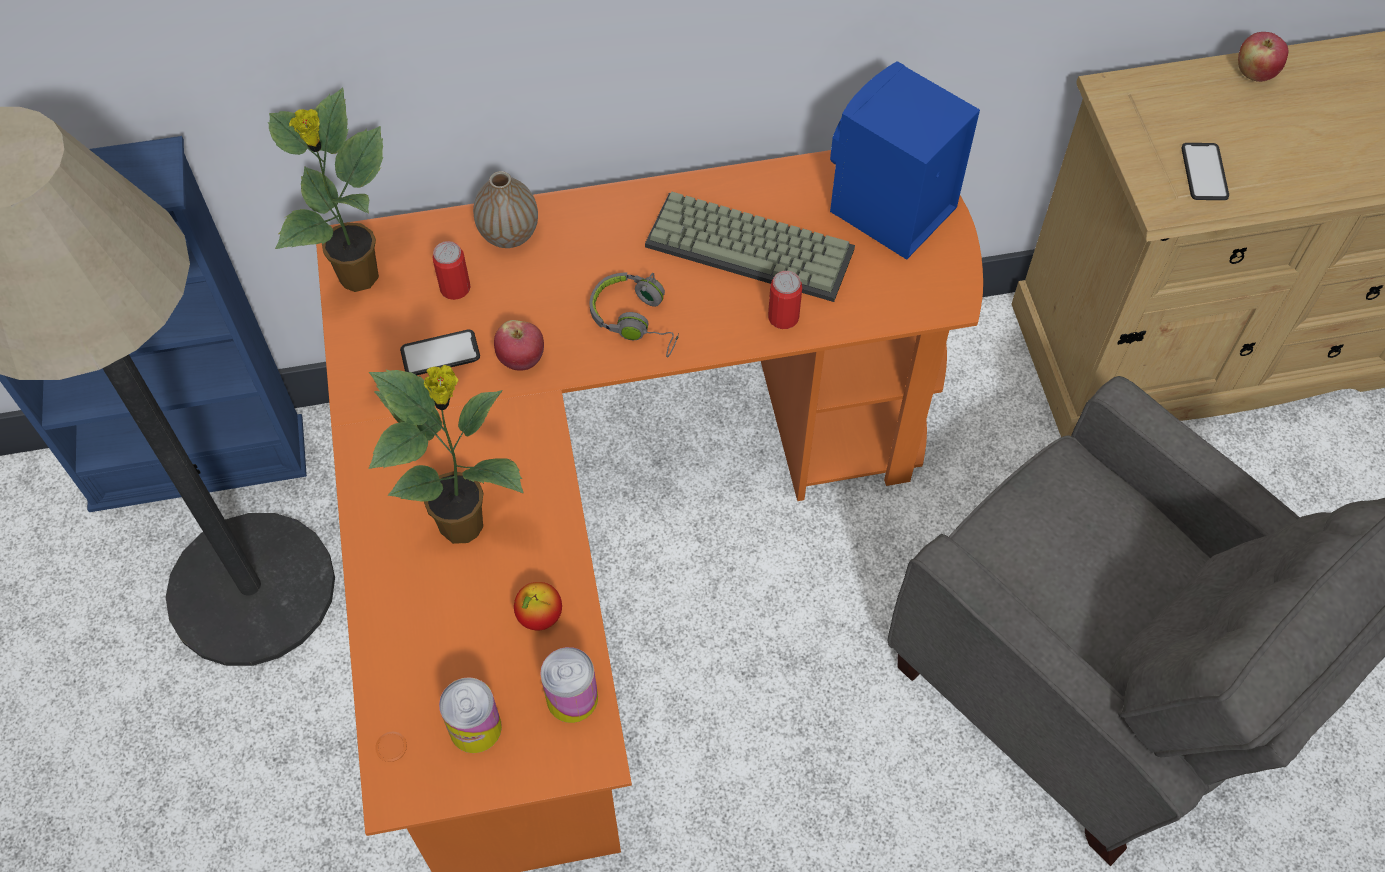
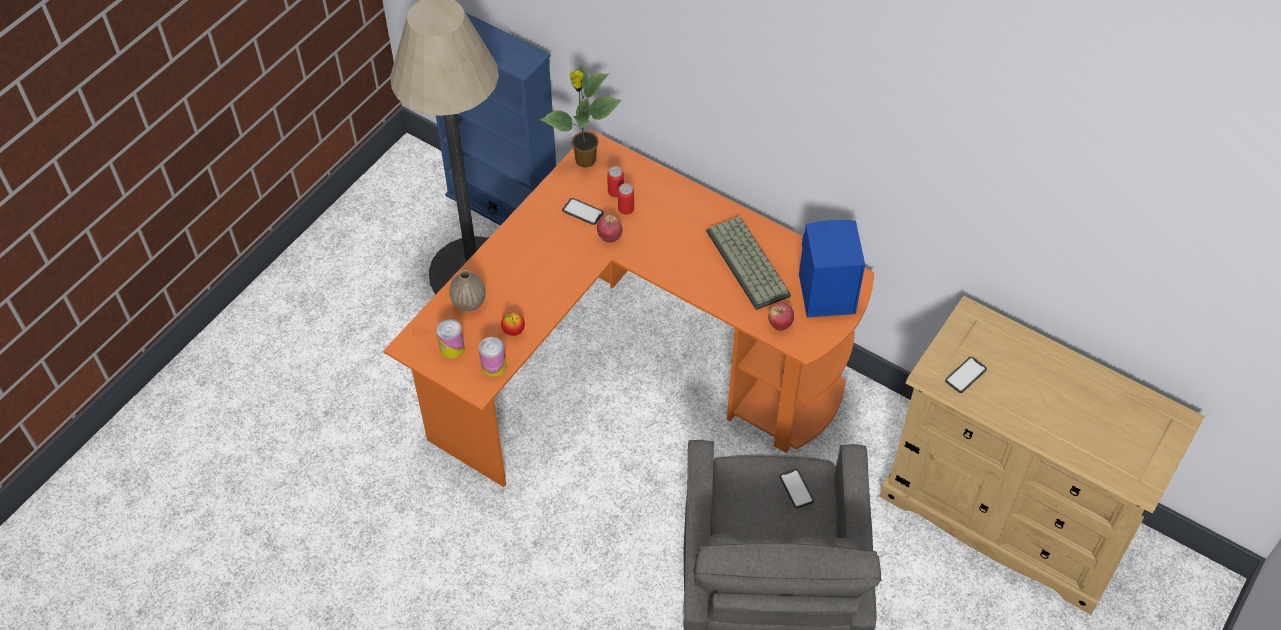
camera: 45 degrees right, 5 degrees down
potted plant [368,365,524,544] -> none
vase [473,171,538,248] -> vase moved to [449,270,486,311]
grey headphones [589,273,679,358] -> none
can [768,271,802,329] -> can moved to [618,183,634,215]
apple [1238,32,1288,82] -> apple moved to [768,303,794,331]
none -> phone [779,469,814,508]

